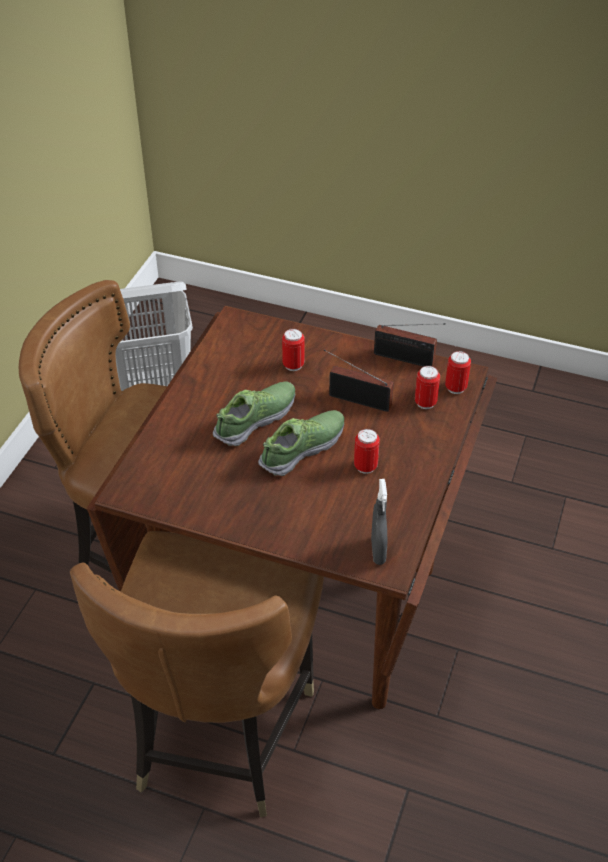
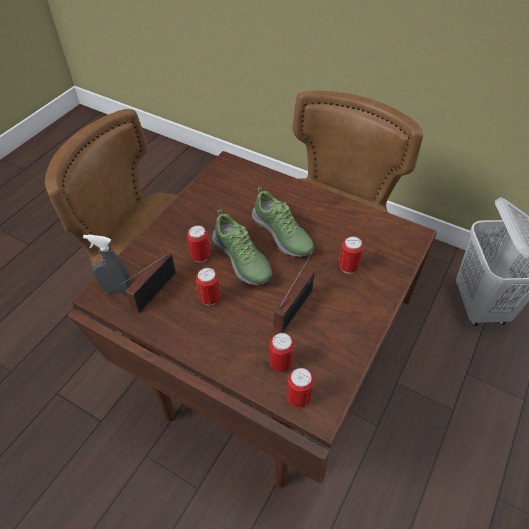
camera: 100 degrees right, 5 degrees up
radio [374,323,446,367] -> radio moved to [120,251,176,313]
none -> can [187,225,210,262]

